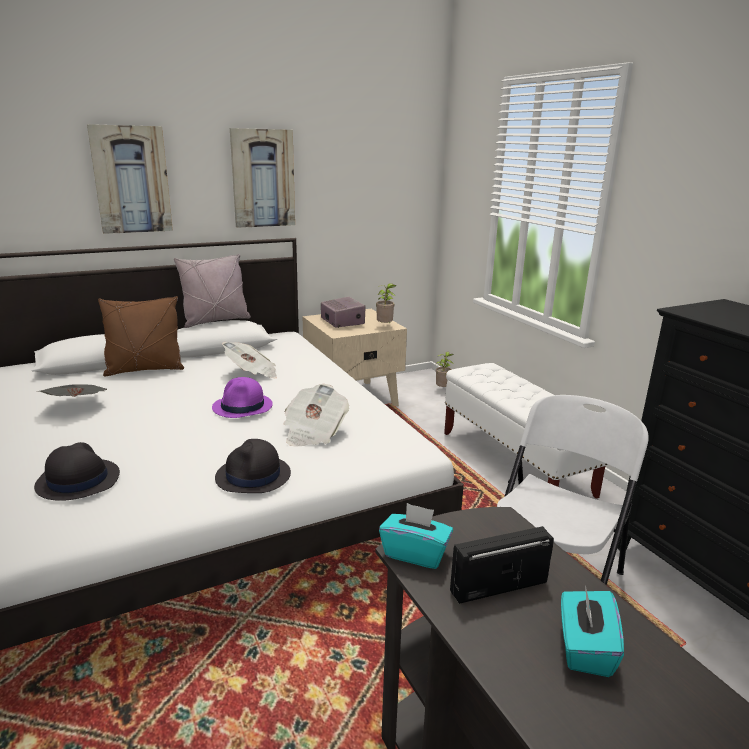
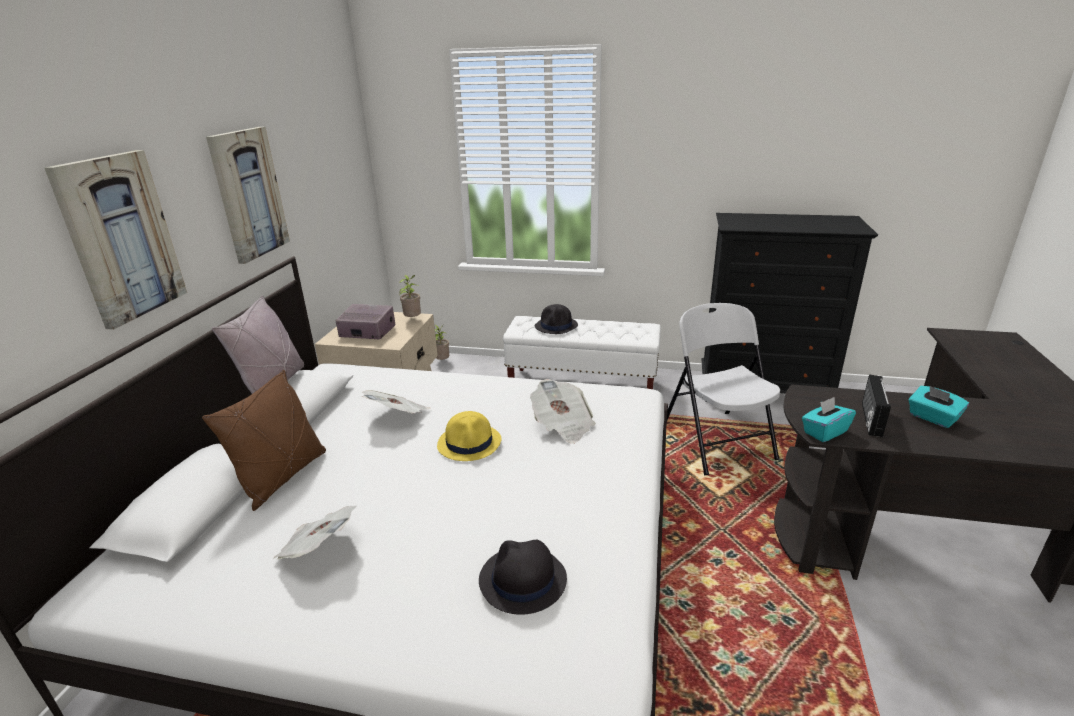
camera: 50 degrees left, 5 degrees up
purple hat [212,377,273,418] -> yellow hat [437,411,501,461]
black hat [215,439,291,493] -> black hat moved to [535,304,578,334]

